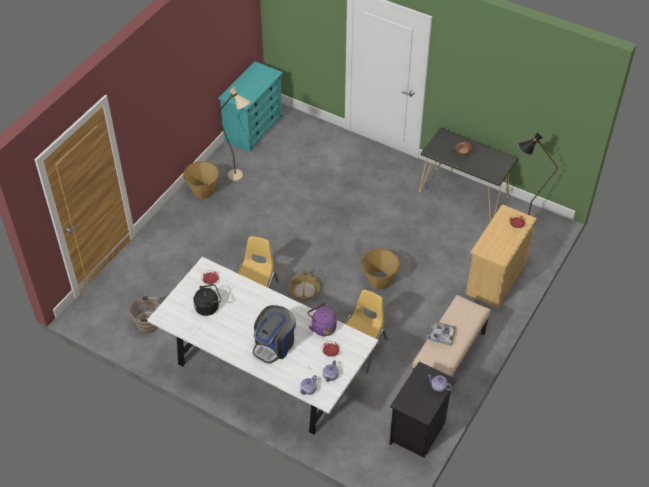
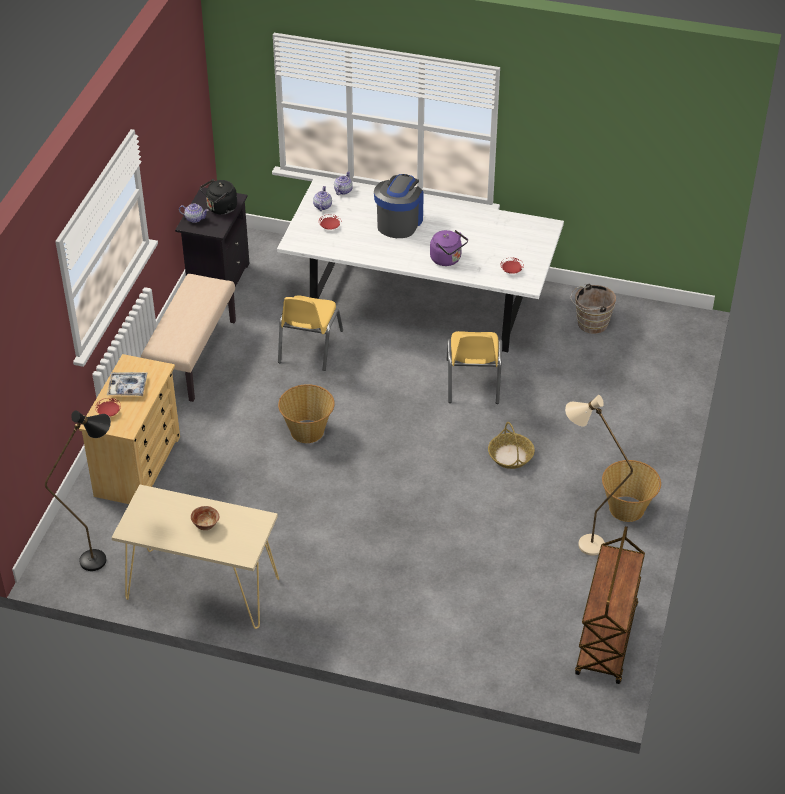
camera: 165 degrees right, 5 degrees down
black kettle [193,284,222,316] -> black kettle moved to [200,179,237,214]
turquoise dresser [218,61,283,152] -> brown cart [575,526,645,684]
basket [289,268,320,300] -> basket moved to [488,422,535,469]
purple kettle [307,303,337,336] -> purple kettle moved to [430,230,468,266]
black console table [419,128,518,222] -> beige console table [111,484,279,629]
tray [427,321,457,346] -> tray moved to [107,372,147,396]

